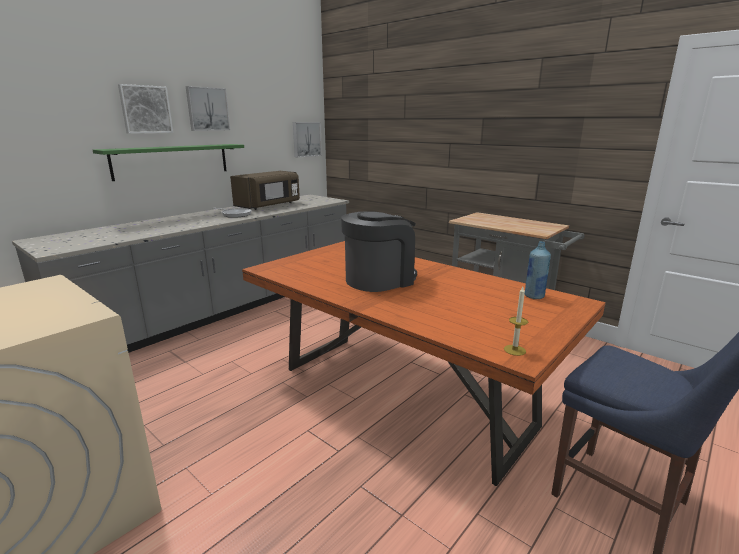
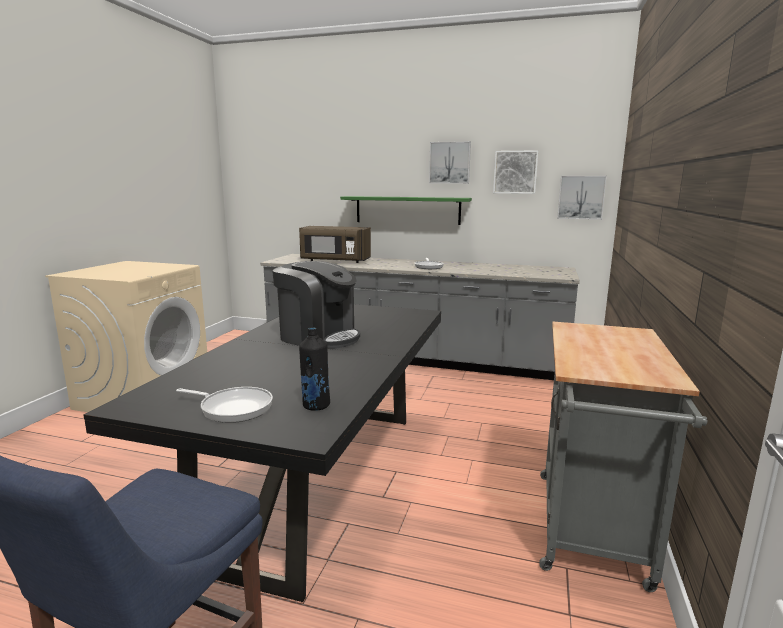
camera: 65 degrees right, 5 degrees down
picture [118,84,173,134] -> picture moved to [493,150,538,194]
brown microwave [230,171,300,210] -> brown microwave moved to [299,226,371,263]
orange dining table [242,241,606,486] -> black dining table [83,304,441,602]
candle [504,287,528,356] -> none
blue bottle [525,241,551,299] -> black bottle [299,327,330,411]
none -> frying pan [176,387,273,423]

